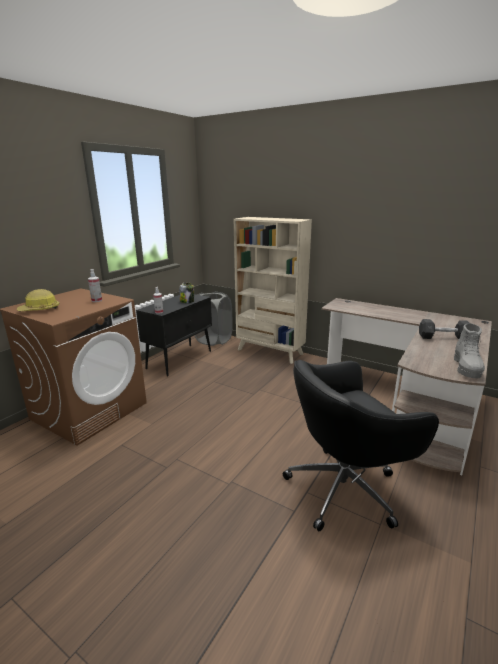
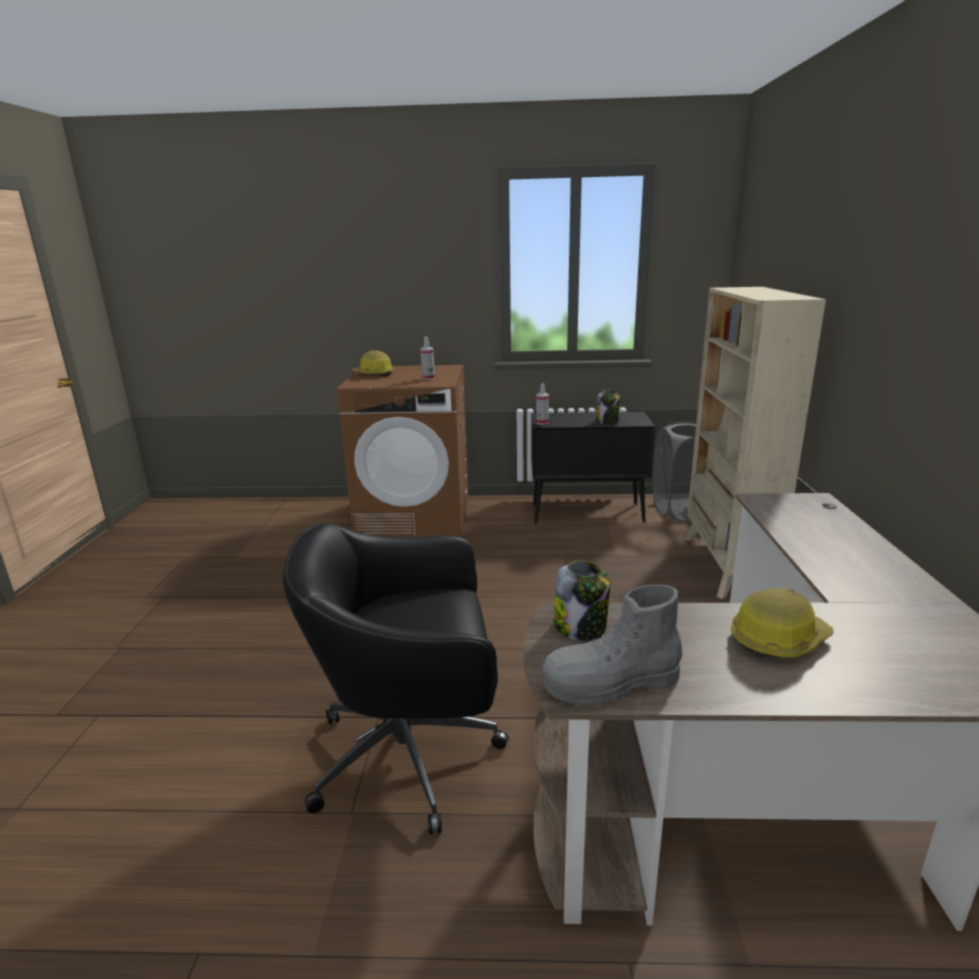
camera: 60 degrees right, 0 degrees up
black office chair [283,360,439,531] -> black office chair turned 45 degrees counterclockwise [282,522,509,834]
grey dumbbell [419,319,470,339] -> hard hat [731,588,833,658]
none -> jar [554,560,610,641]

